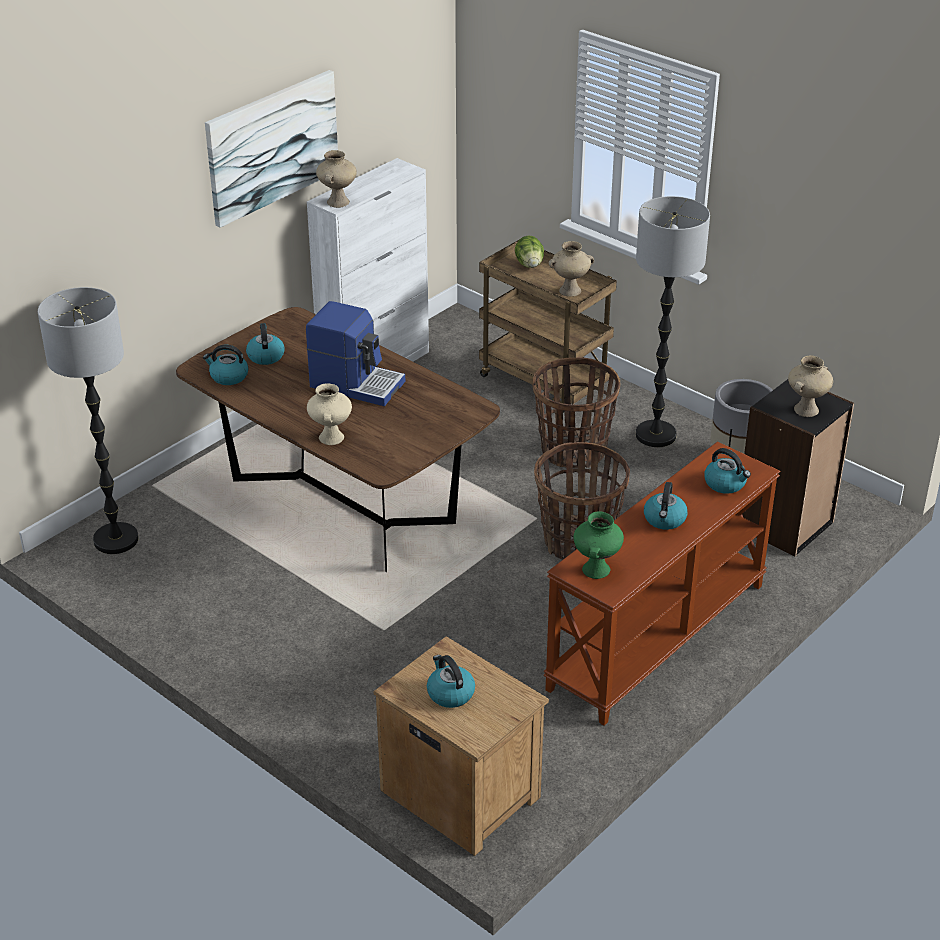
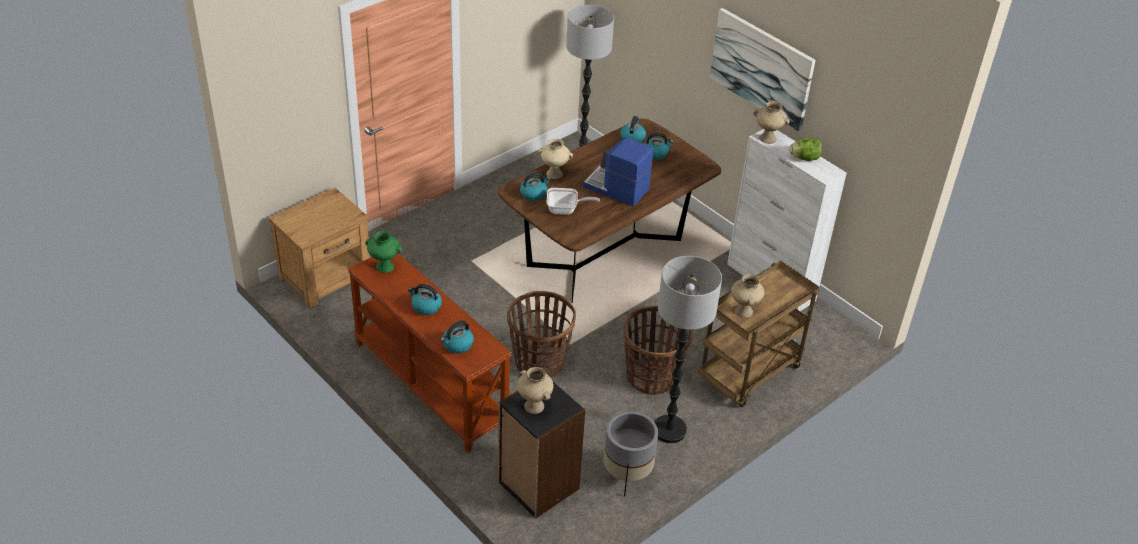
camera: 95 degrees right, 5 degrees up
coffee machine [306,301,405,406] -> coffee machine turned 90 degrees clockwise [583,138,653,206]
kettle [427,655,475,708] -> kettle moved to [520,172,550,201]
lettuce [515,235,544,268] -> lettuce moved to [789,137,822,161]
none -> frying pan [547,188,600,215]

